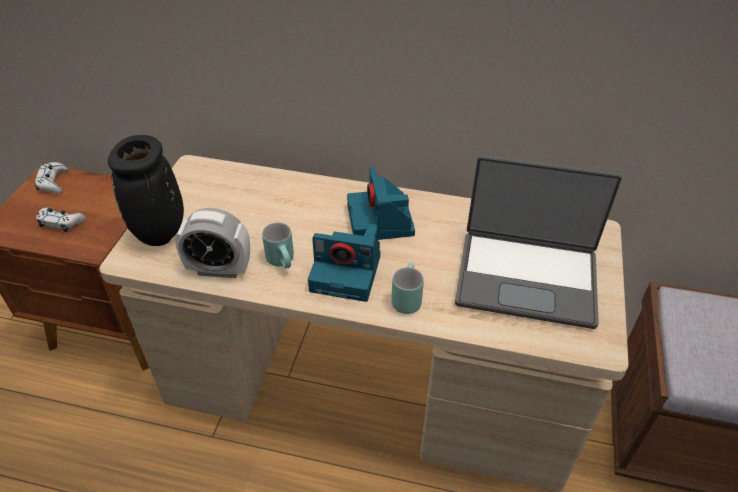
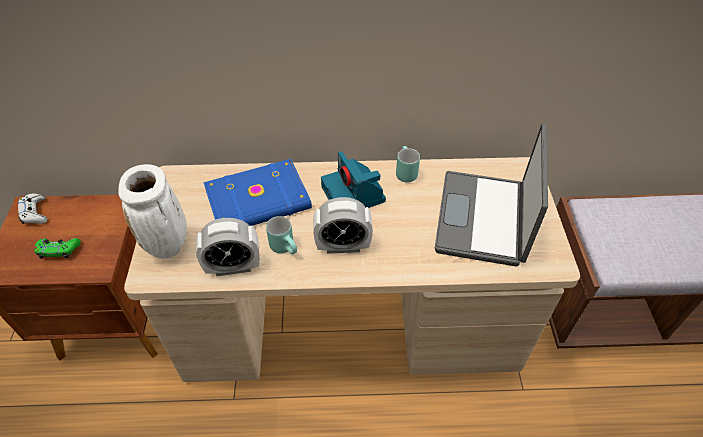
camera: 15 degrees left, 5 degrees up
white game controller [36,207,86,232] -> green game controller [35,238,81,259]
black vase [108,135,184,246] -> white vase [118,164,187,259]
camera [308,224,381,302] -> alarm clock [313,197,373,254]
turquoise mug [391,263,424,314] -> turquoise mug moved to [396,146,420,183]
laptop [455,155,622,329] -> laptop turned 105 degrees clockwise [435,124,548,267]
none -> blue book [203,159,312,226]

